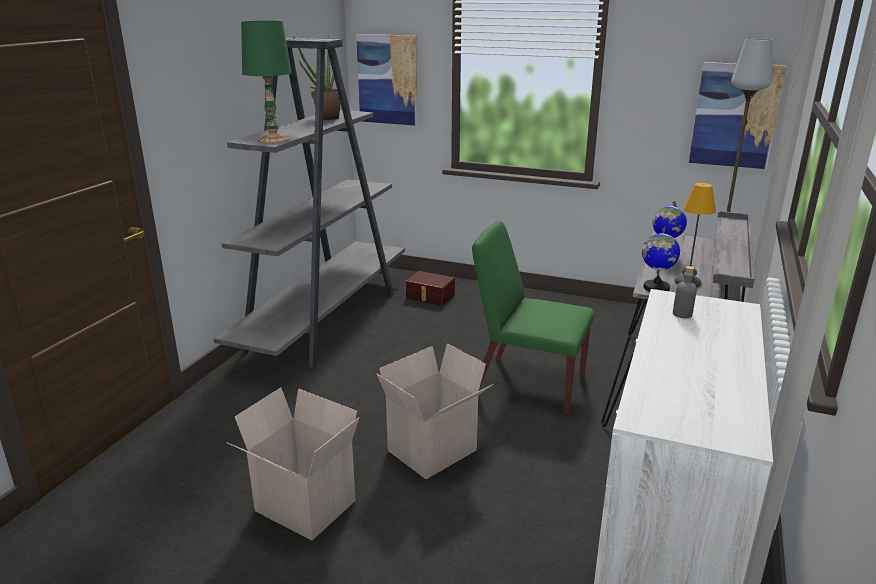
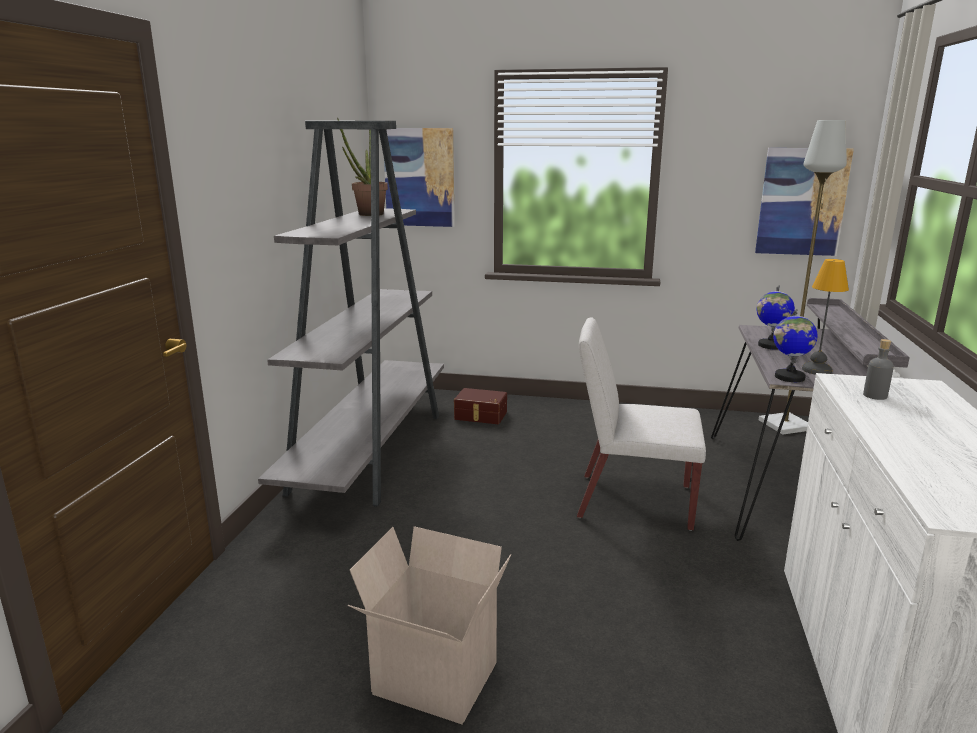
camera: 10 degrees left, 5 degrees down
green table lamp [241,21,292,143] -> none
cardboard box [377,343,493,479] -> none
green chair [472,221,594,414] -> white chair [577,317,706,531]

